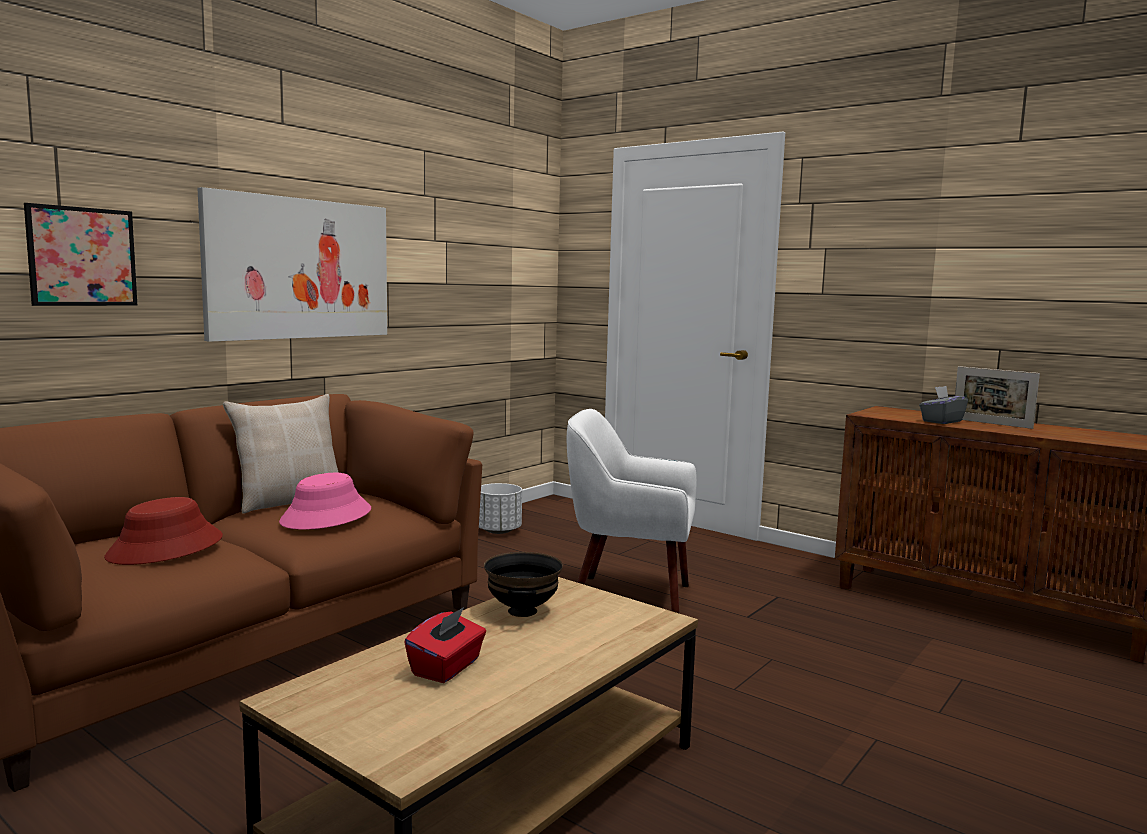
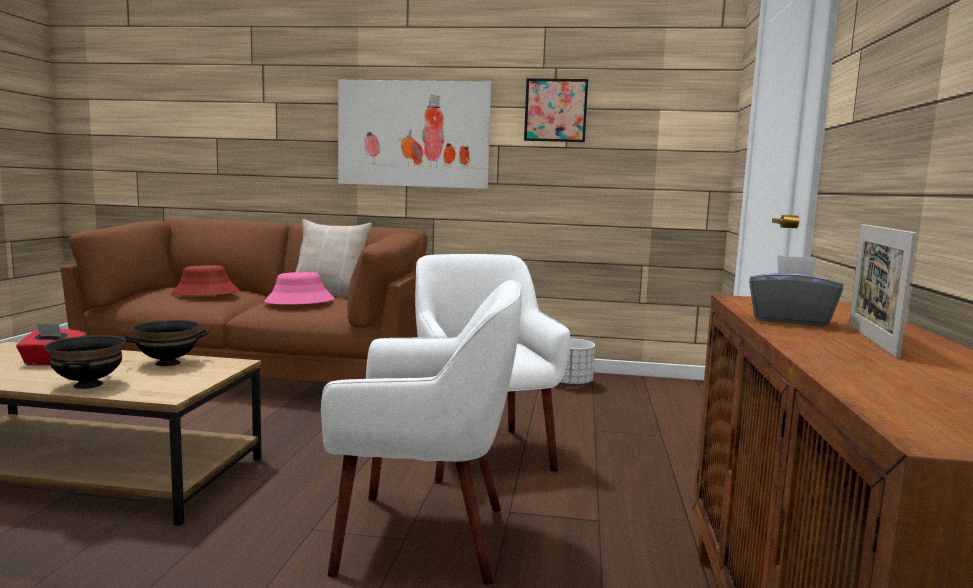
camera: 60 degrees right, 0 degrees up
picture [24,203,137,306] -> picture moved to [524,78,588,142]
none -> black bowl [45,335,125,389]
none -> white armchair [321,280,522,585]

